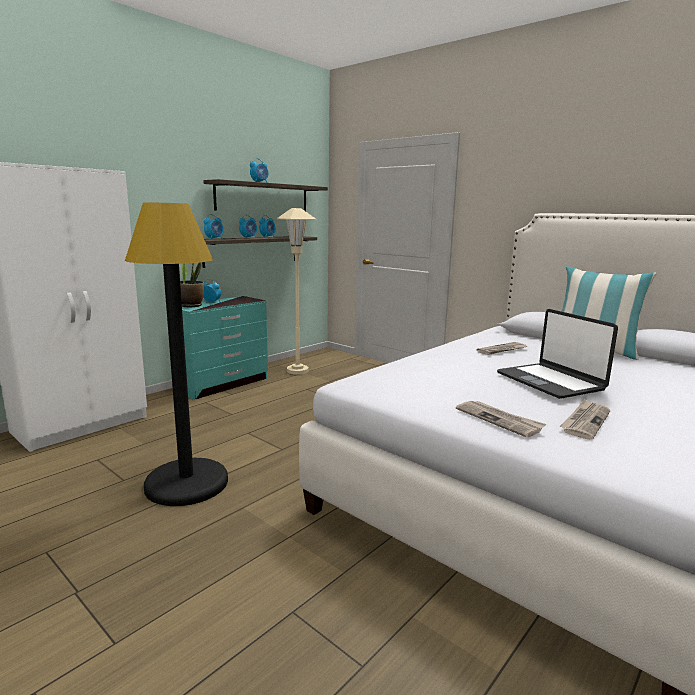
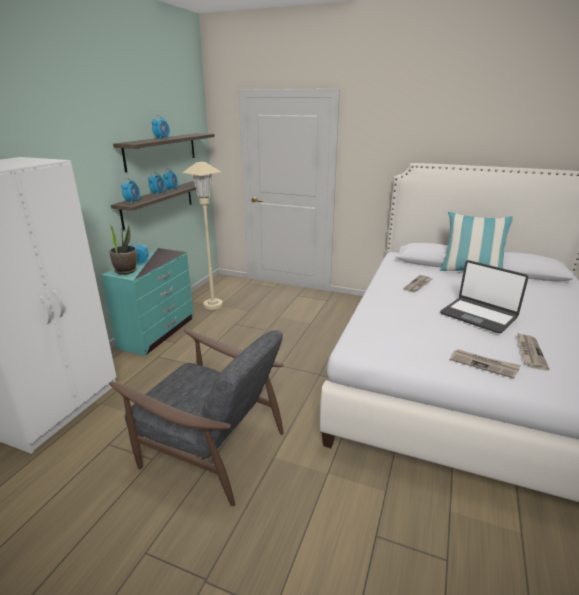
camera: 20 degrees left, 10 degrees up
black floor lamp [125,202,228,506] -> grey armchair [109,329,284,506]

